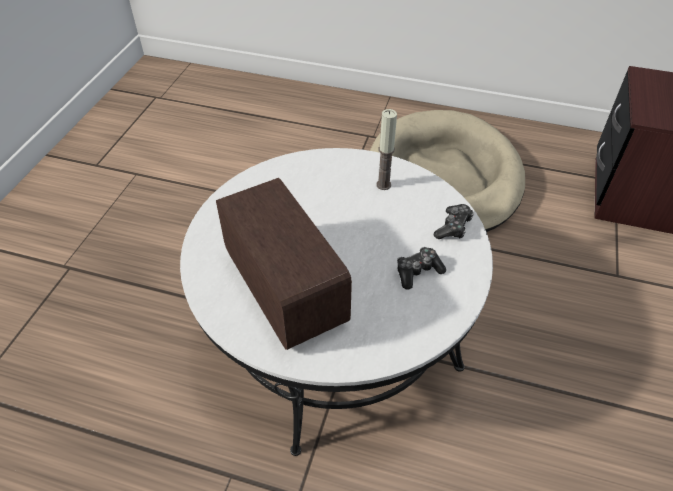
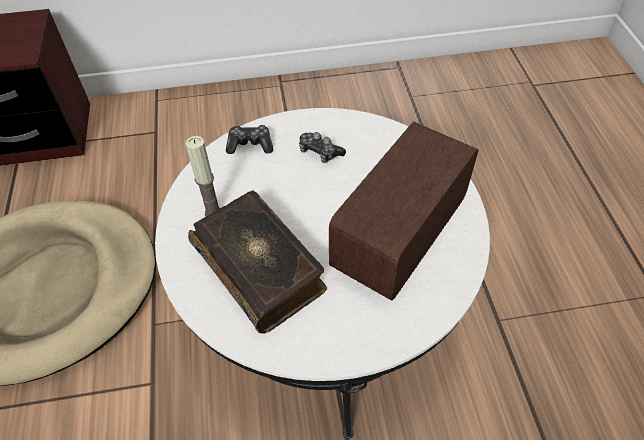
camera: 115 degrees left, 5 degrees up
none -> book [188,190,327,334]

